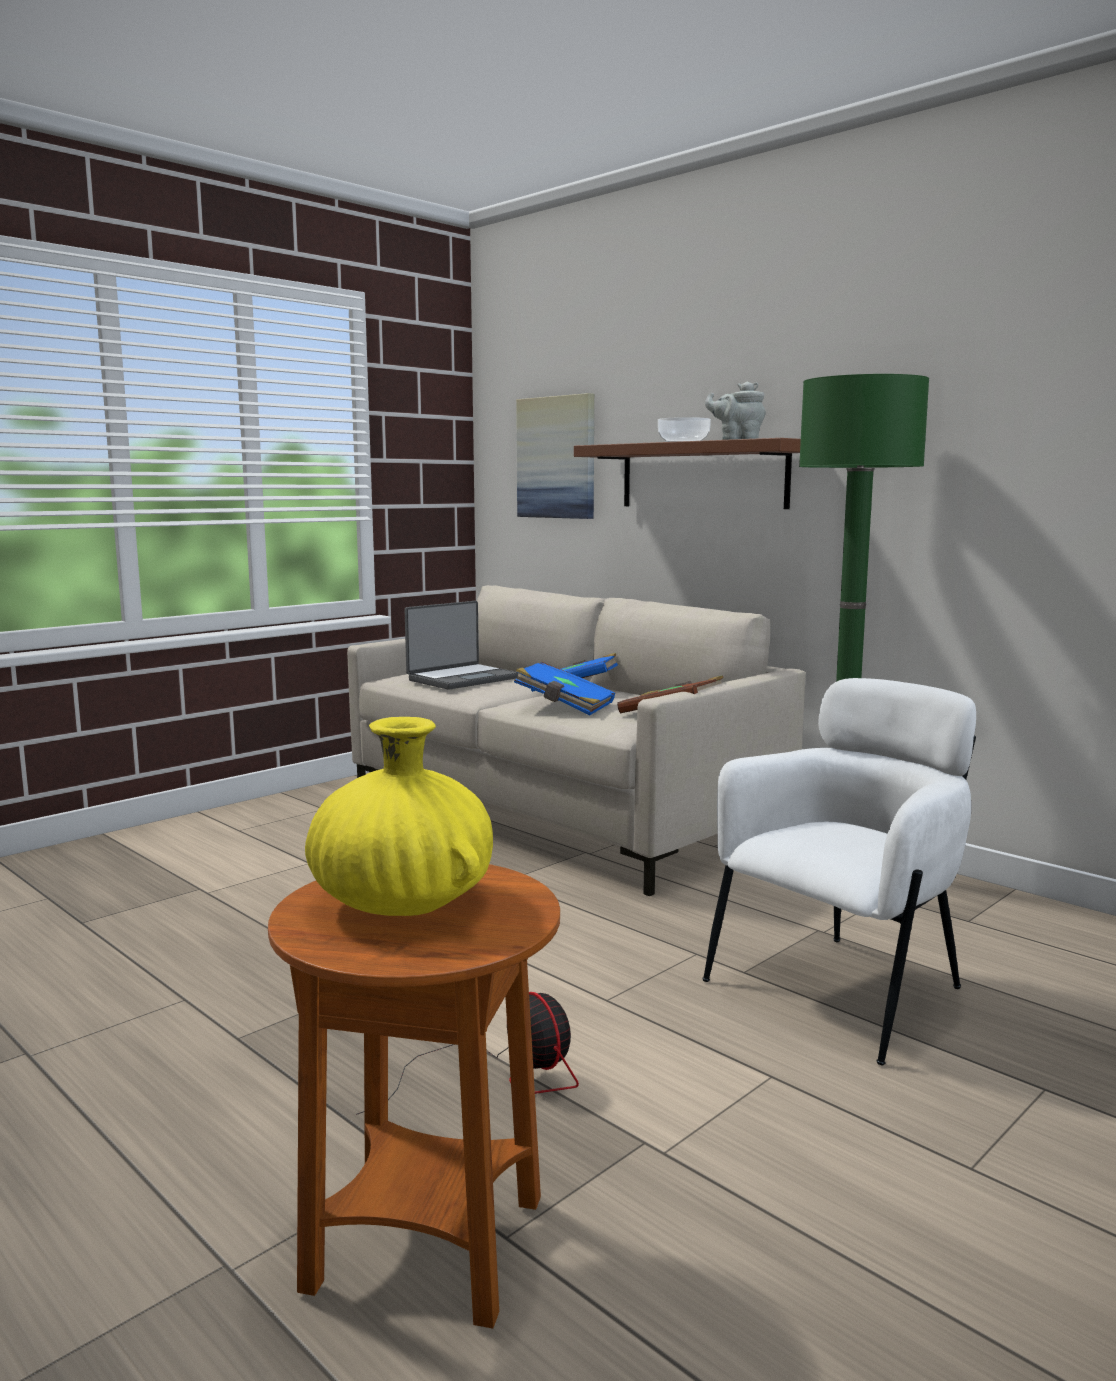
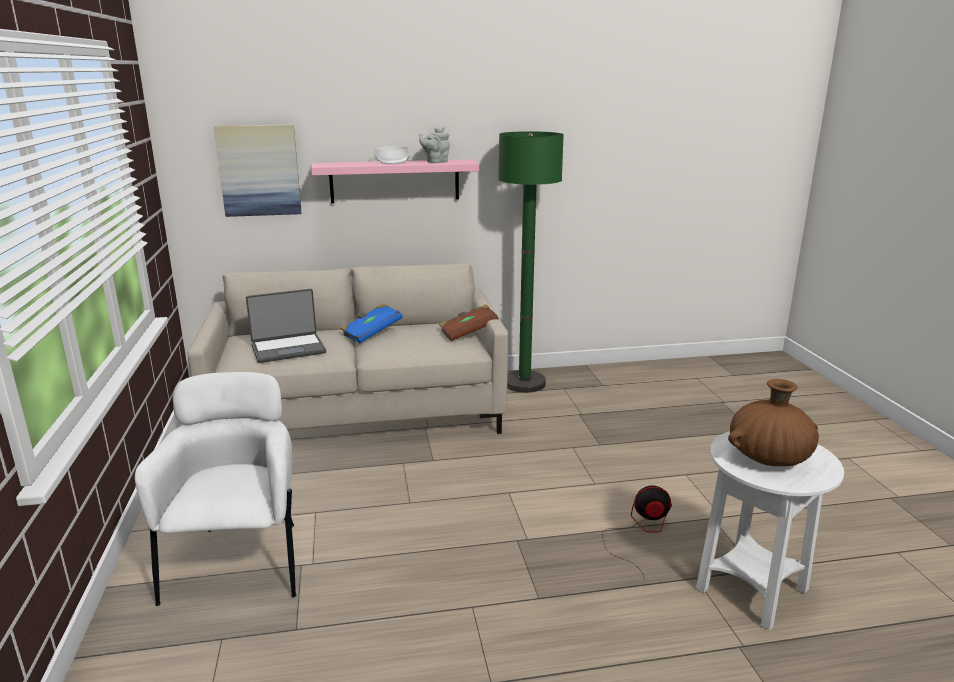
camera: 55 degrees left, 10 degrees up
brown side table [268,864,560,1328] -> white side table [696,431,844,630]
yellow vase [305,717,493,916] -> brown vase [728,379,819,466]
laptop [405,601,519,690] -> laptop turned 75 degrees clockwise [246,289,326,363]
blue book [514,662,615,715] -> none
brown shelf [574,438,801,509] -> pink shelf [311,159,479,203]
white armchair [702,678,976,1065] -> white armchair moved to [135,372,296,606]

